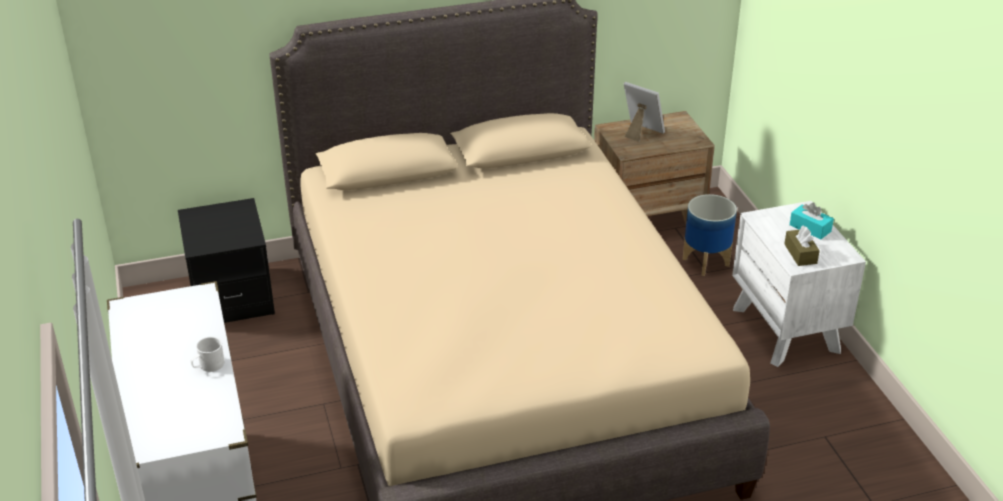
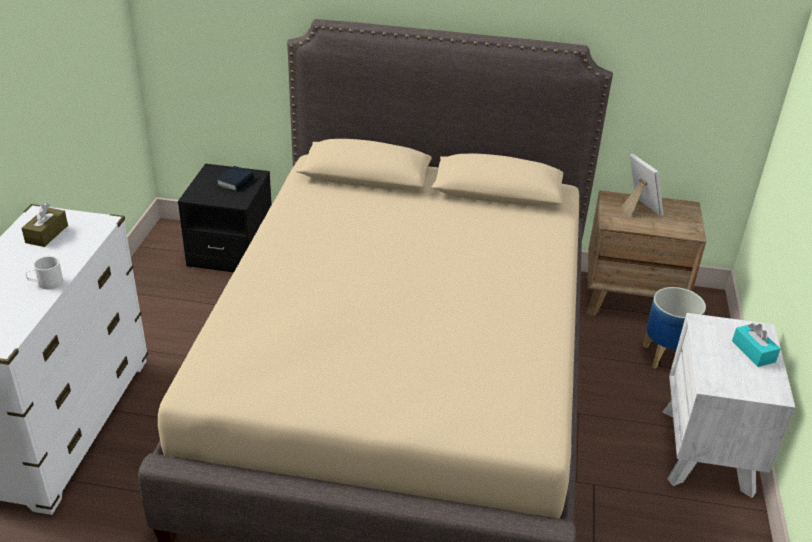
camera: 25 degrees right, 0 degrees up
brown tissue box [784,225,820,266] -> brown tissue box moved to [22,203,68,247]
none -> book [217,166,254,192]

